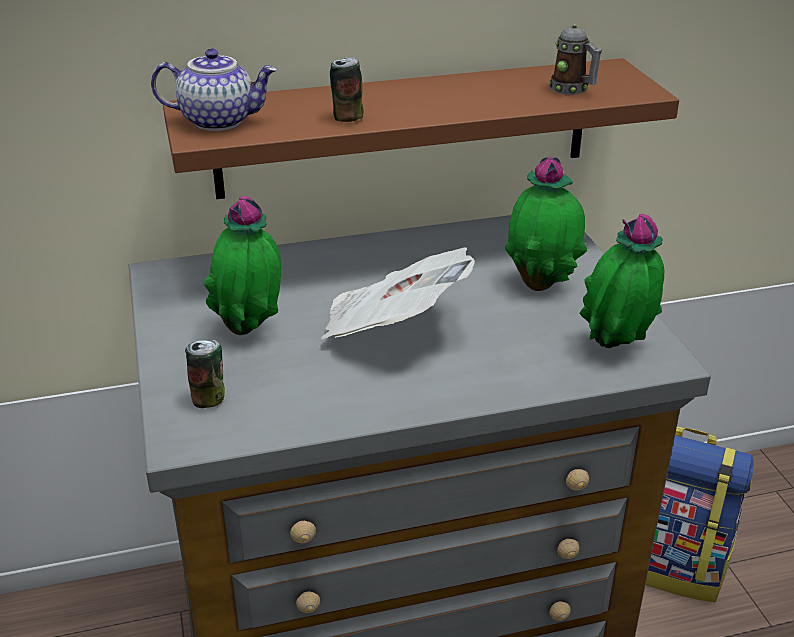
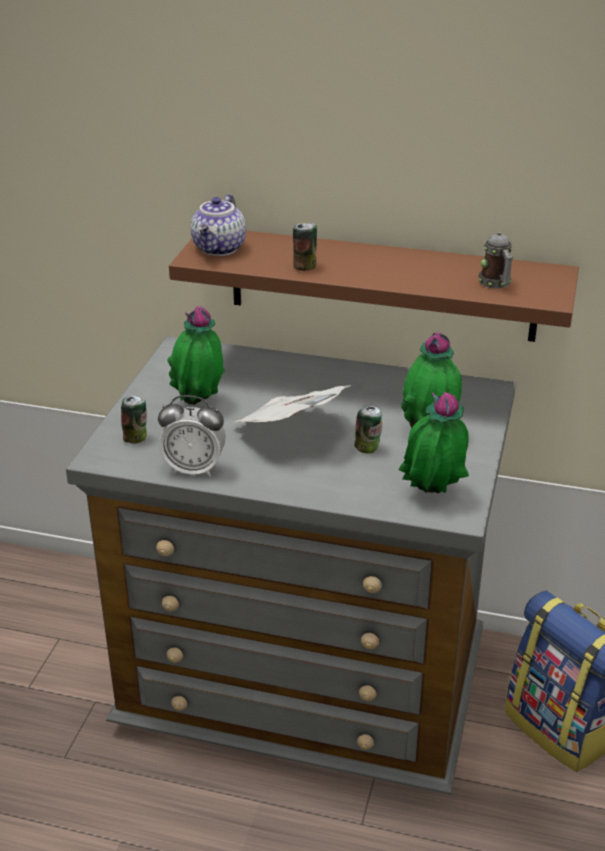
camera: 30 degrees right, 0 degrees up
teapot [151,48,277,131] -> teapot turned 75 degrees clockwise [191,194,246,256]
none -> alarm clock [158,395,226,477]
none -> can [354,405,382,453]

